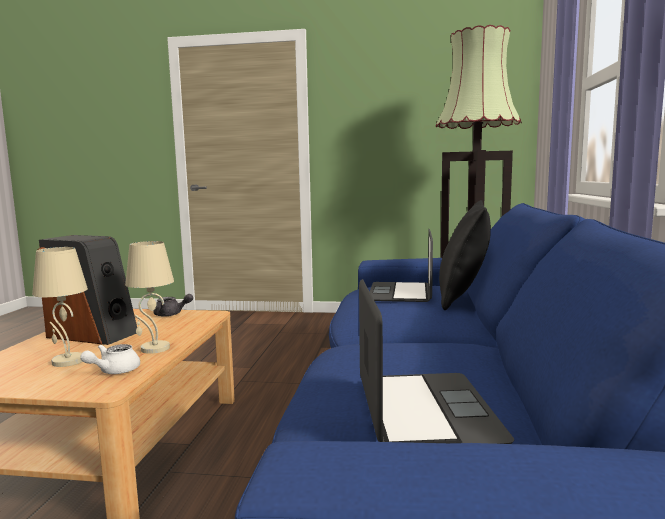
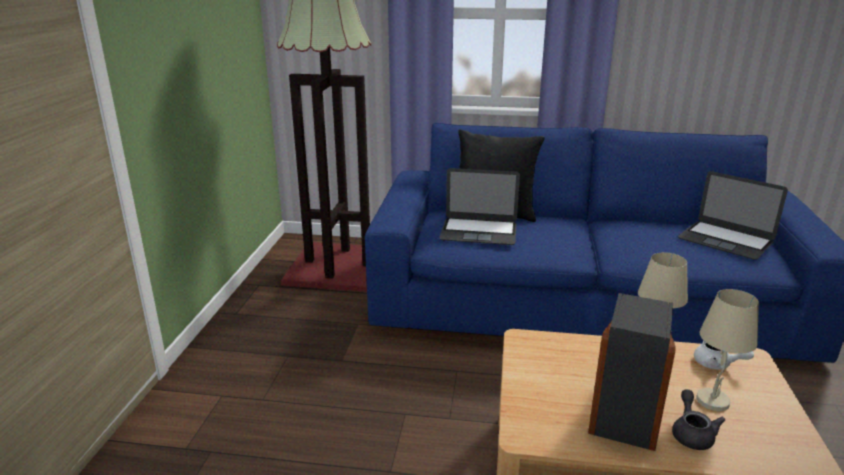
camera: 90 degrees left, 15 degrees up
grey teapot [153,294,193,317] -> grey teapot moved to [672,390,726,450]
laptop [359,279,514,444] -> laptop turned 135 degrees counterclockwise [678,171,788,260]

